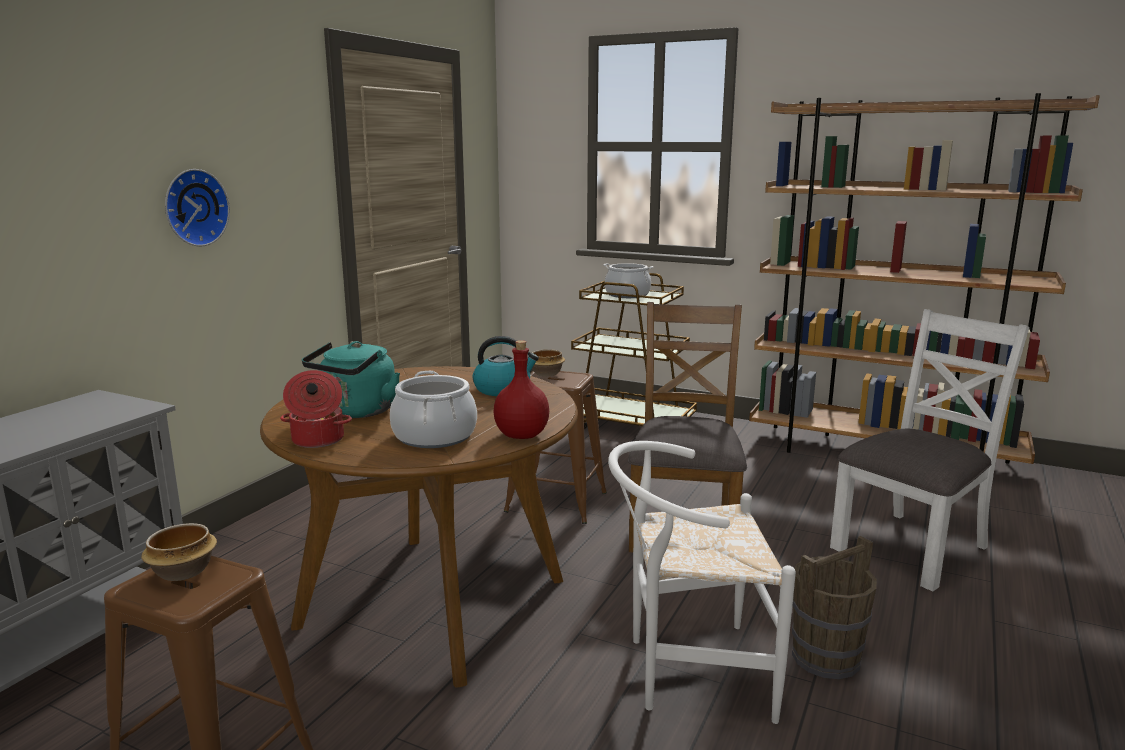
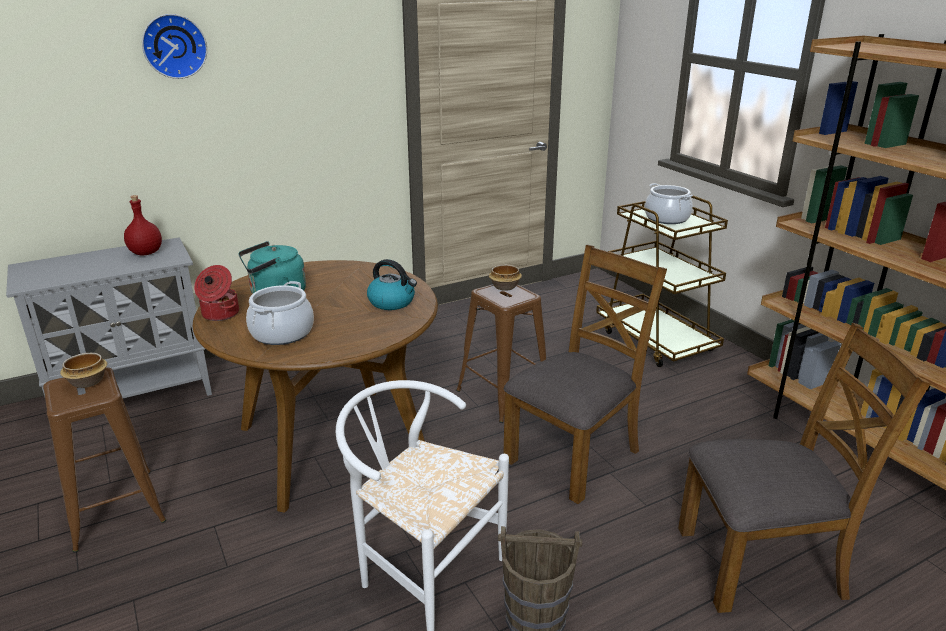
camera: 35 degrees right, 10 degrees up
wall clock [165,169,230,246] -> wall clock moved to [142,14,207,79]
red bottle [493,340,549,439] -> red bottle moved to [124,195,162,256]
white chair [830,309,1029,591] -> brown chair [678,323,931,613]

